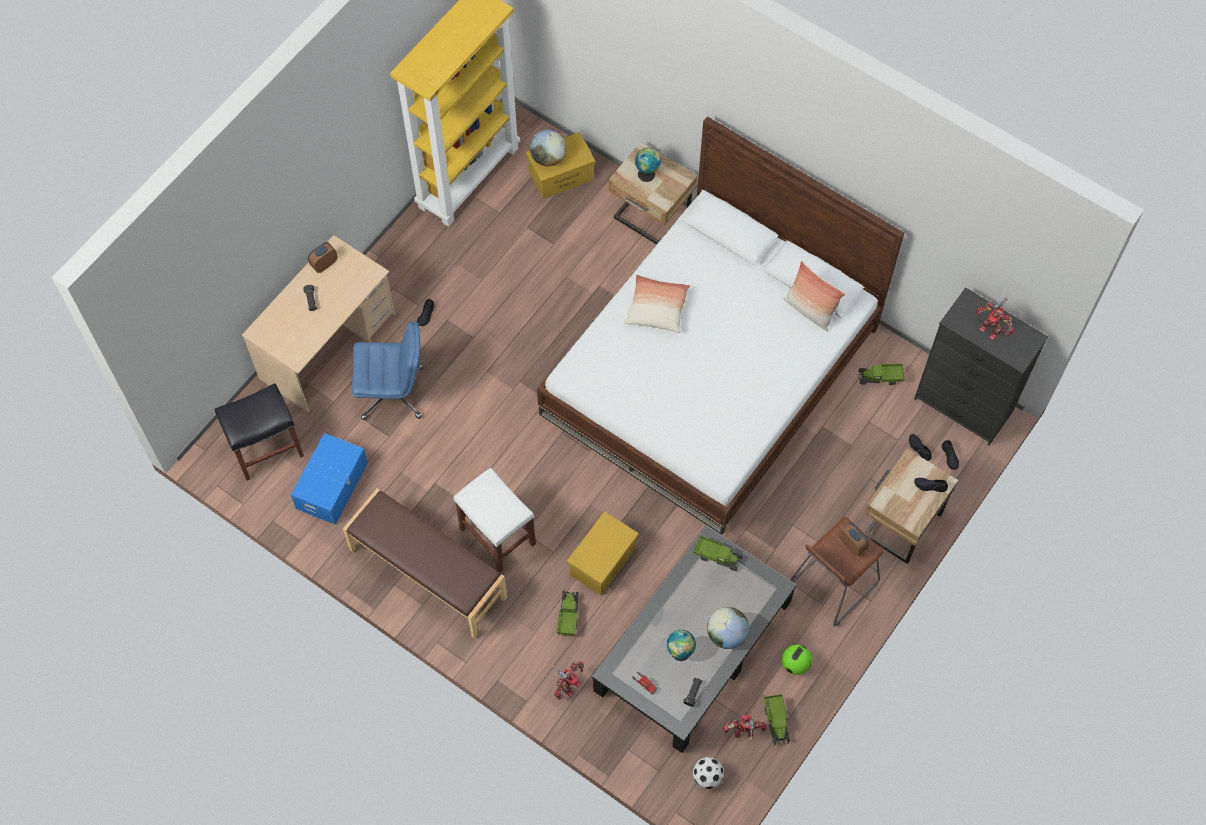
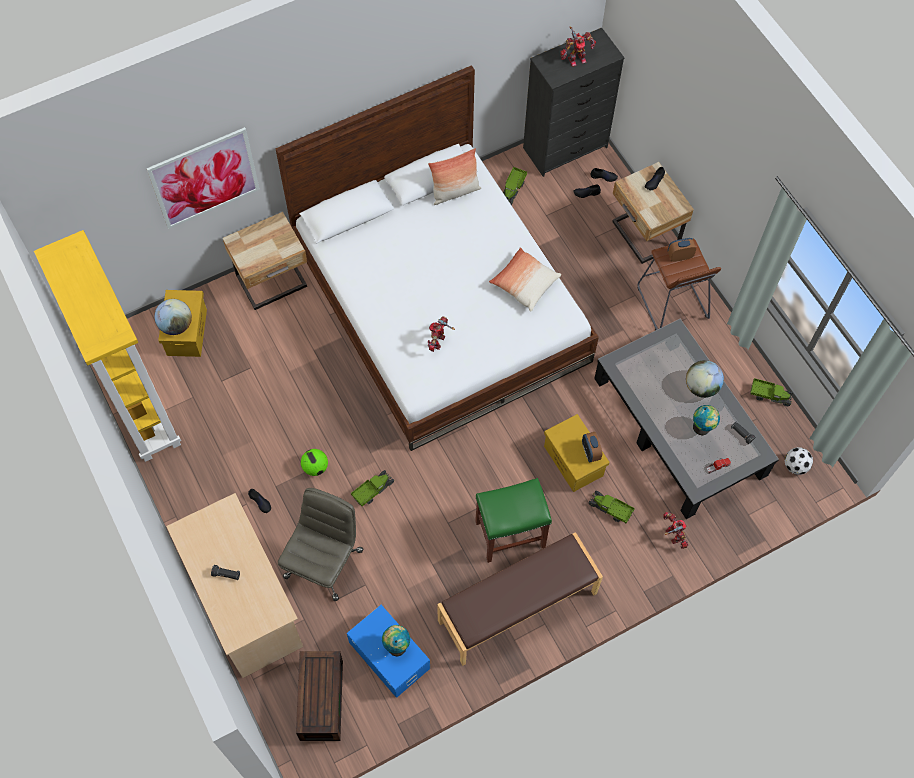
camera: 65 degrees left, 0 degrees up
black stool [215,383,304,480] -> brown storage box [296,651,343,741]
alarm clock [308,242,338,273] -> alarm clock moved to [582,432,602,462]
blue office chair [352,321,423,420] -> grey office chair [278,488,363,601]
white stool [454,468,536,573] -> green stool [475,478,552,563]
pillow [624,275,690,333] -> pillow moved to [489,247,561,312]
globe [635,148,661,182] -> globe moved to [382,625,410,656]
toy truck [693,535,743,571] -> toy truck moved to [351,470,394,506]
toy robot [723,715,766,741] -> toy robot moved to [428,316,455,352]
football [782,644,812,675] -> football moved to [301,449,328,476]
none -> picture [147,127,260,229]

